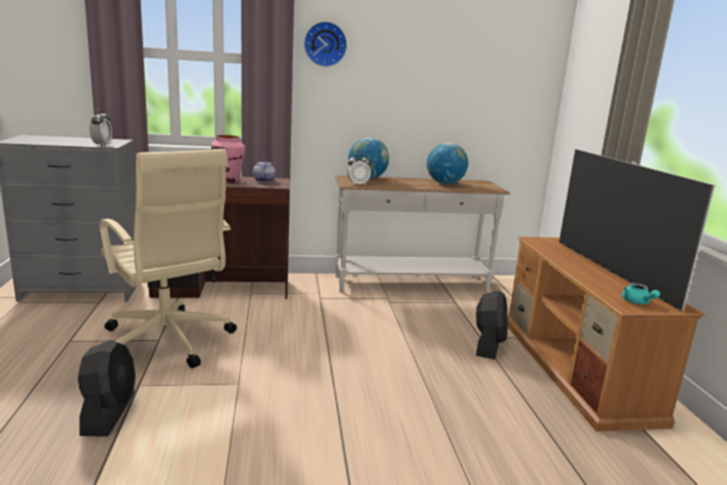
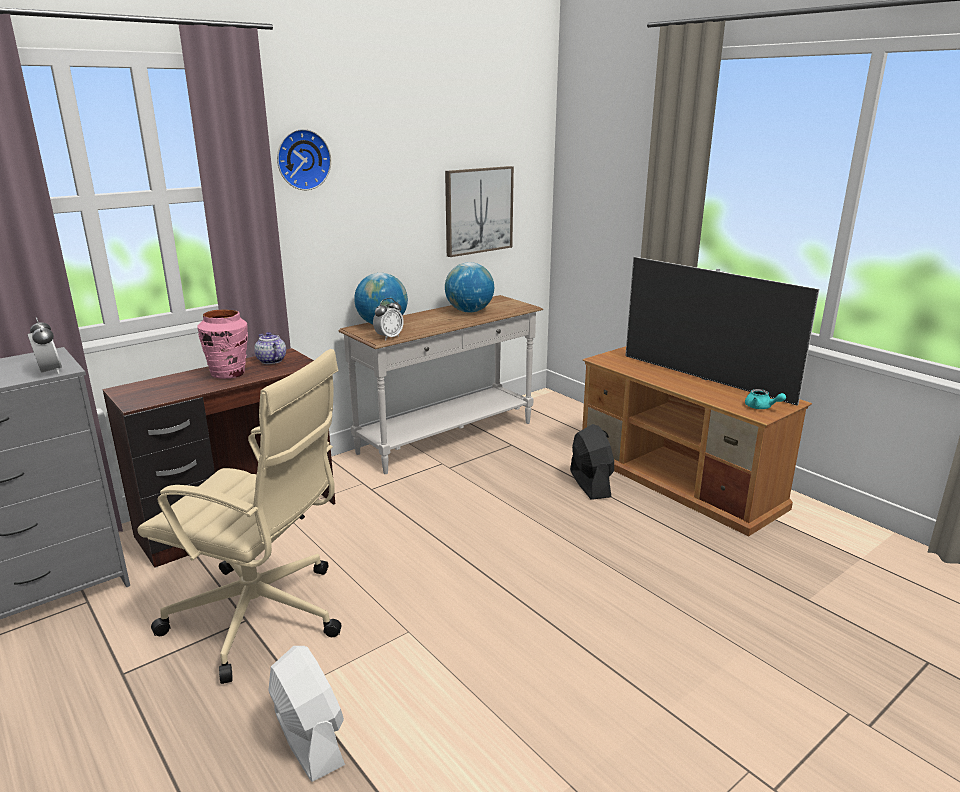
camera: 30 degrees left, 5 degrees up
black fan [78,340,136,437] -> white fan [268,646,345,782]
none -> picture [445,166,514,257]

